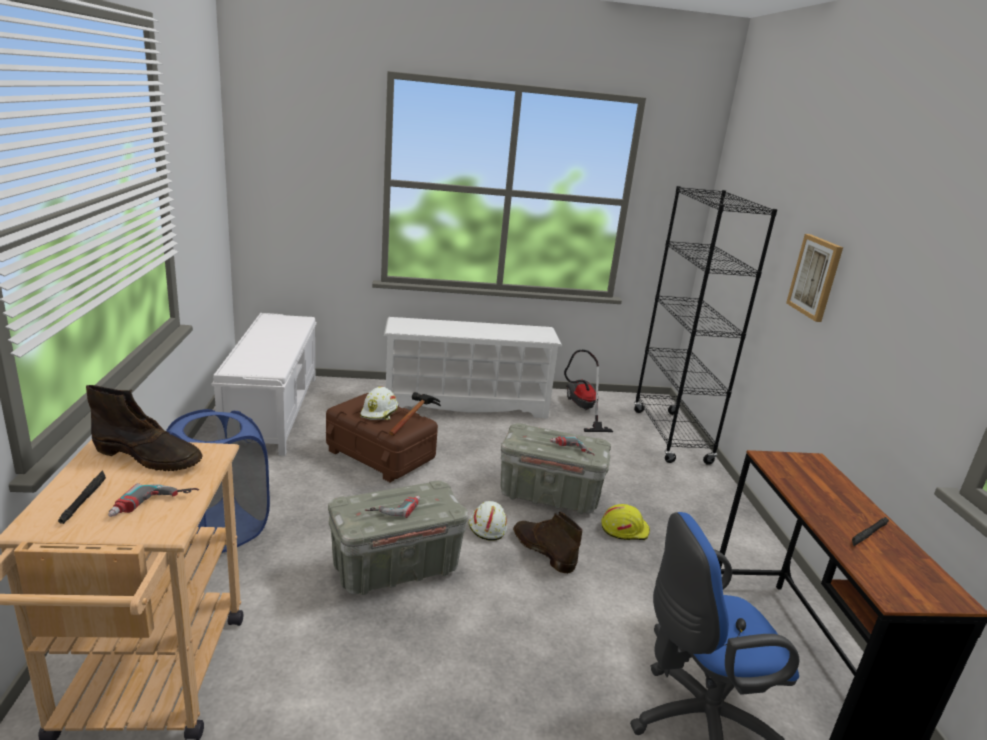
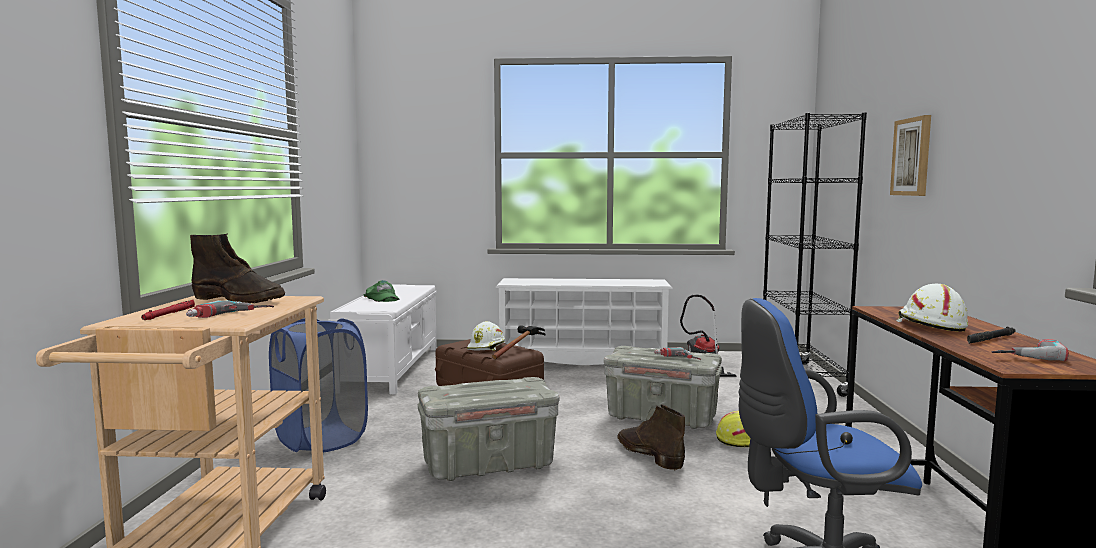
camera: 10 degrees right, 15 degrees down
black flashlight [58,470,106,524] -> red flashlight [141,300,195,320]
power drill [365,496,420,518] -> power drill moved to [991,339,1069,361]
white hard hat [469,501,507,541] -> white hard hat moved to [896,284,968,332]
none -> green cap [363,280,400,302]

